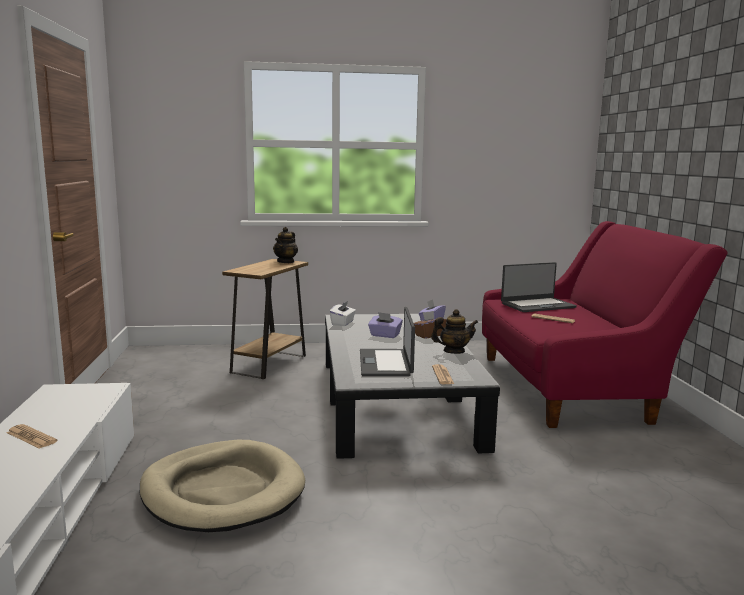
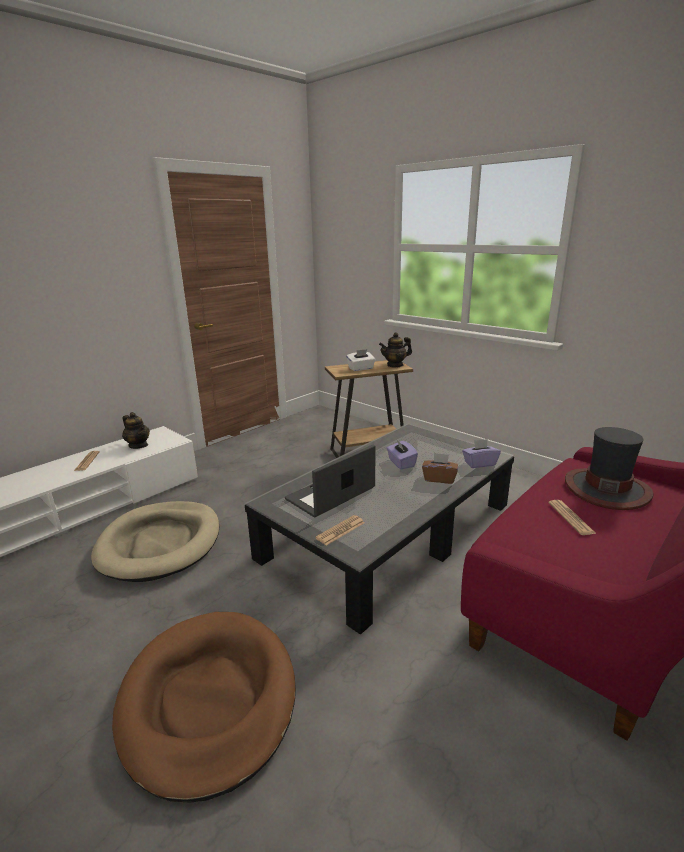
camera: 50 degrees right, 10 degrees up
white tissue box [330,300,356,326] -> white tissue box moved to [346,349,376,371]
teapot [431,309,478,354] -> teapot moved to [122,412,150,449]
laptop [501,262,577,312] -> hat [565,427,654,510]
none -> brown dog bed [112,612,296,803]

